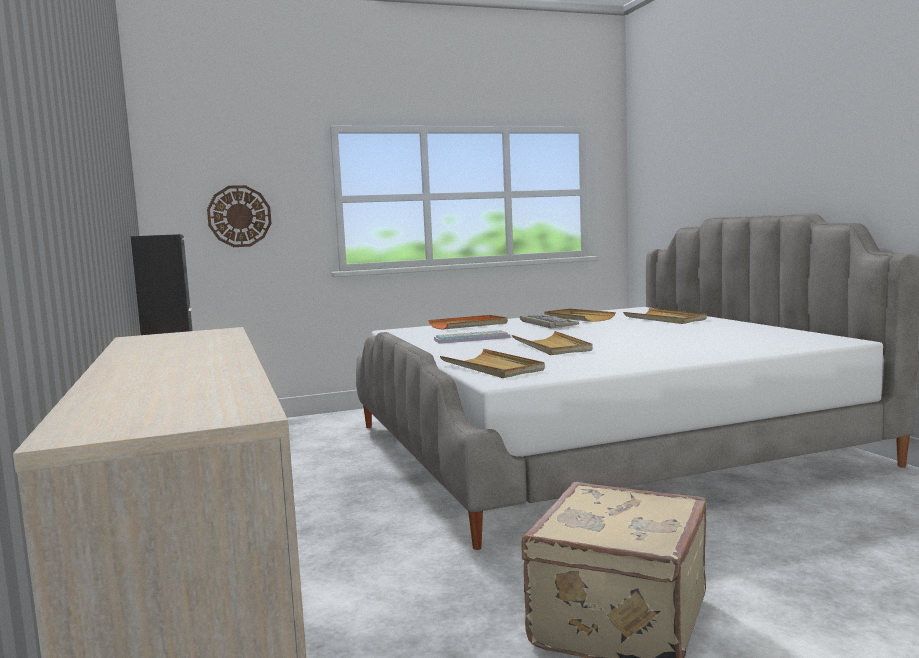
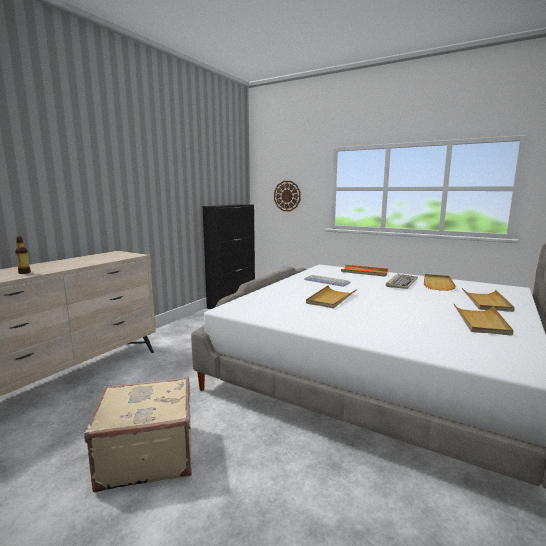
camera: 50 degrees right, 5 degrees up
beige tray [440,349,545,378] -> beige tray moved to [453,303,514,336]
none -> bottle [15,236,31,274]

